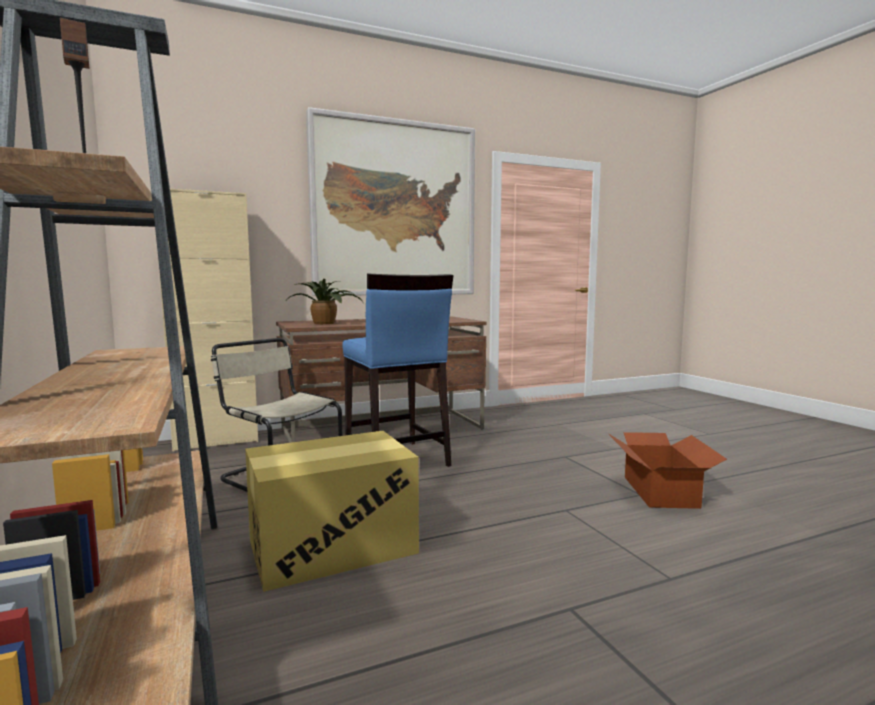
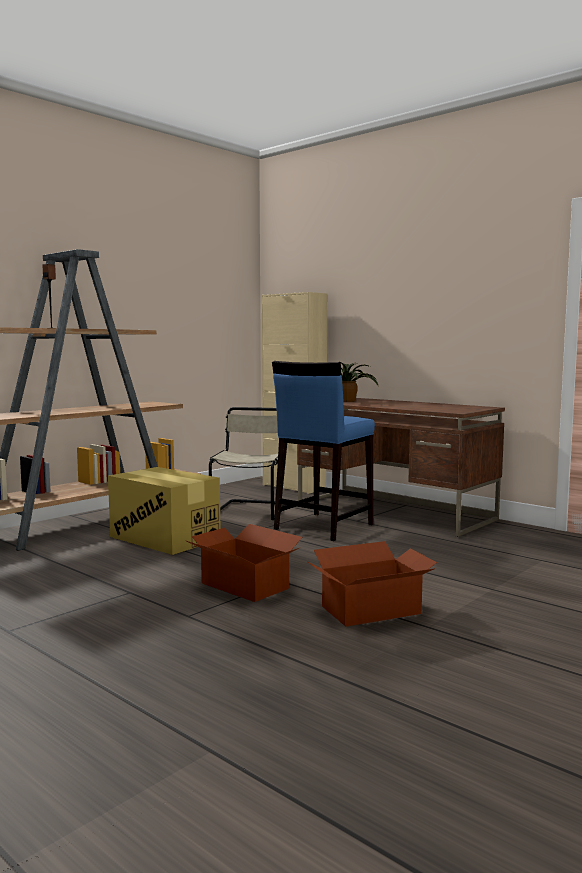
camera: 65 degrees right, 0 degrees up
picture [306,107,475,296] -> none
none -> cardboard box [187,524,302,602]

